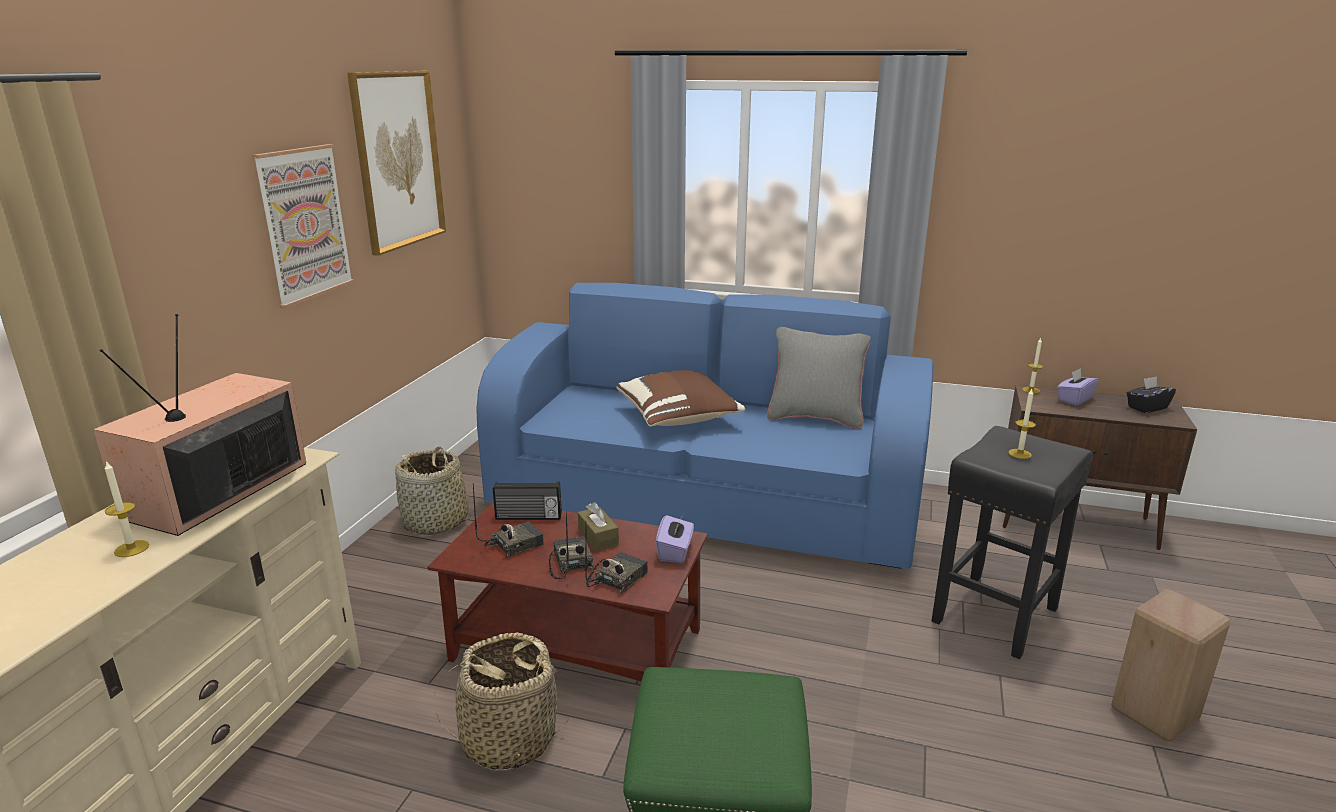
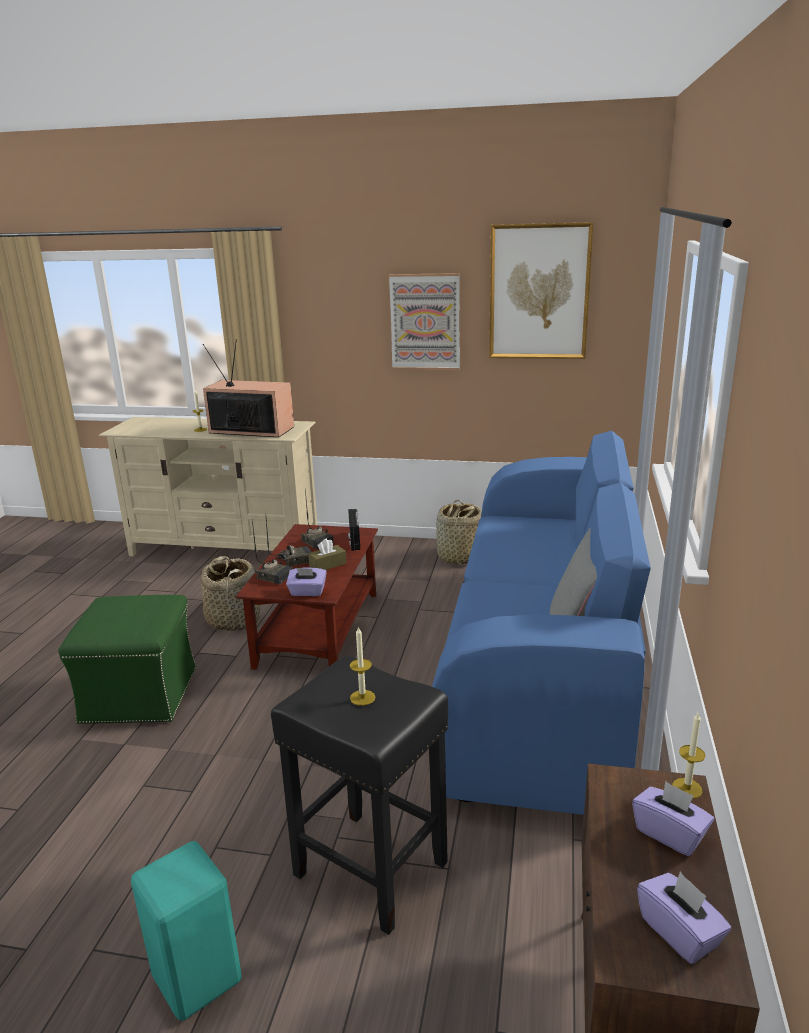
camera: 85 degrees right, 0 degrees up
brown pillow [617,370,745,427] -> none
beige stool [1111,590,1230,742] -> turquoise stool [131,841,242,1021]
black tissue box [1127,376,1176,413] -> purple tissue box [637,872,731,964]

